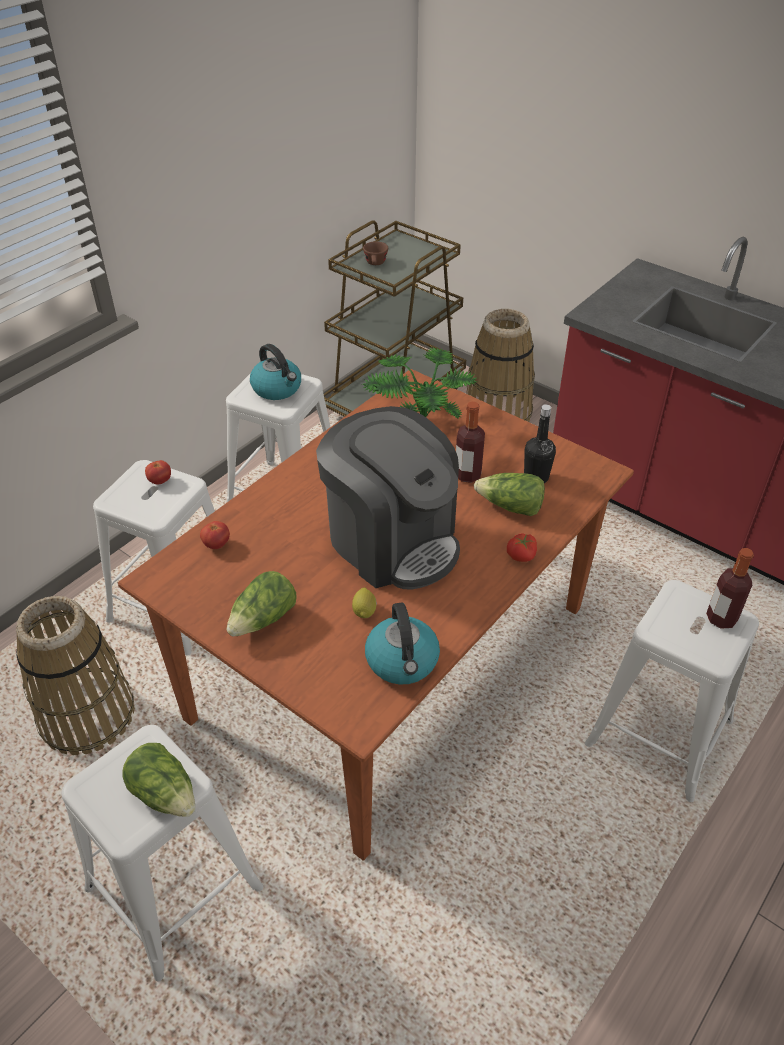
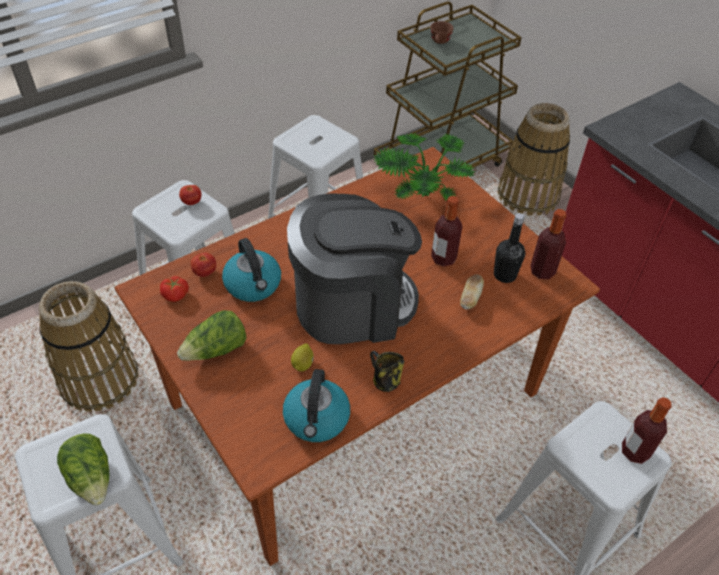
camera: 15 degrees right, 5 degrees up
kettle [250,344,301,400] -> kettle moved to [222,238,281,302]
coffee machine [316,406,460,590] -> coffee machine turned 75 degrees counterclockwise [287,194,422,344]
lettuce [474,473,545,516] -> bread [460,275,484,309]
tomato [507,533,537,562] -> tomato moved to [160,276,189,302]
none -> mug [370,351,404,392]
none -> bottle [530,209,566,279]

